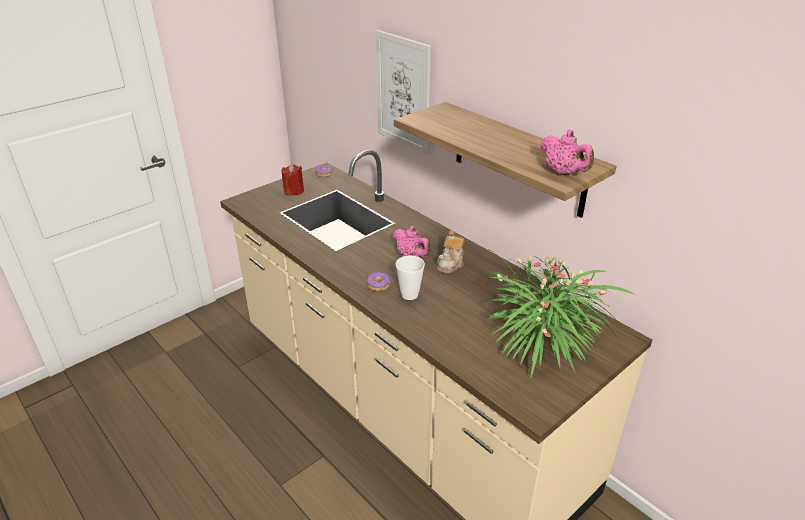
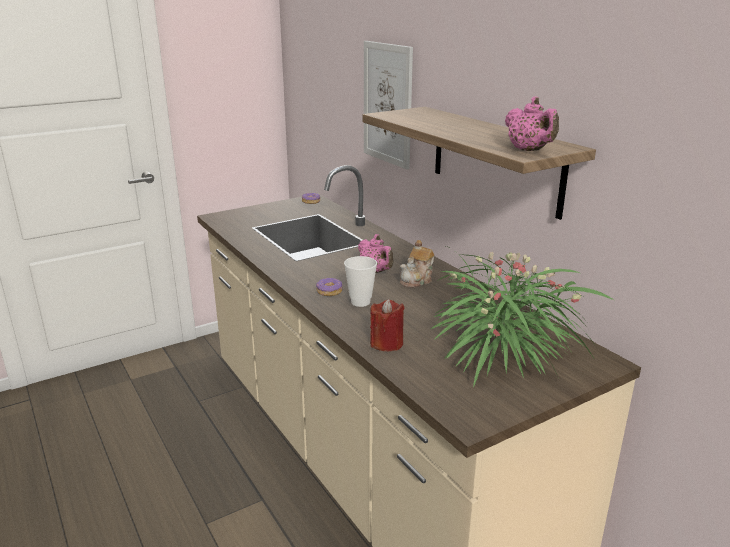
camera: 10 degrees right, 10 degrees down
red candle [281,164,304,196] -> red candle moved to [370,299,404,351]

